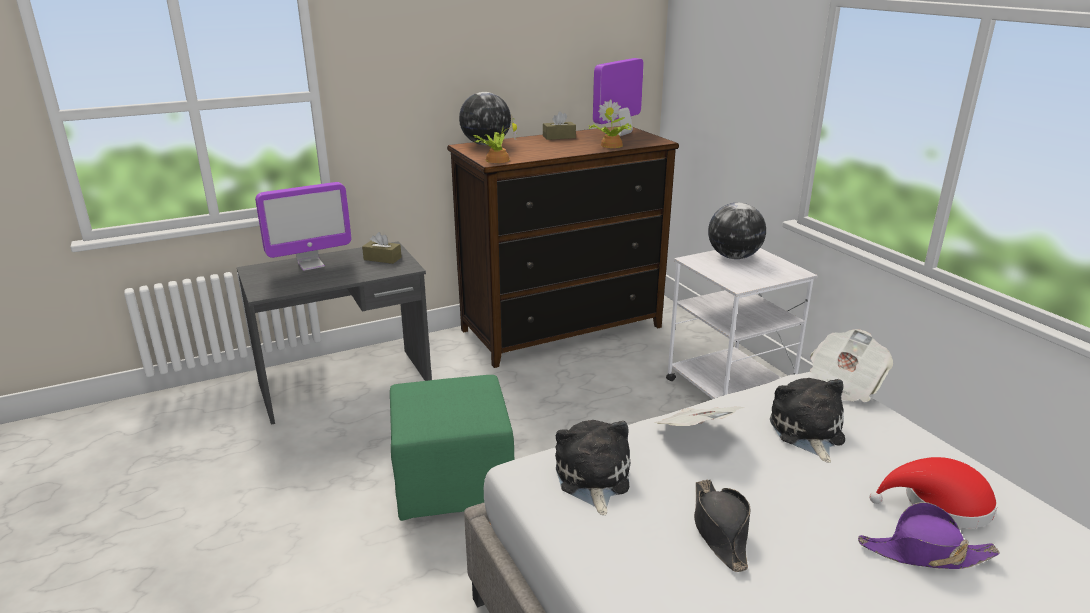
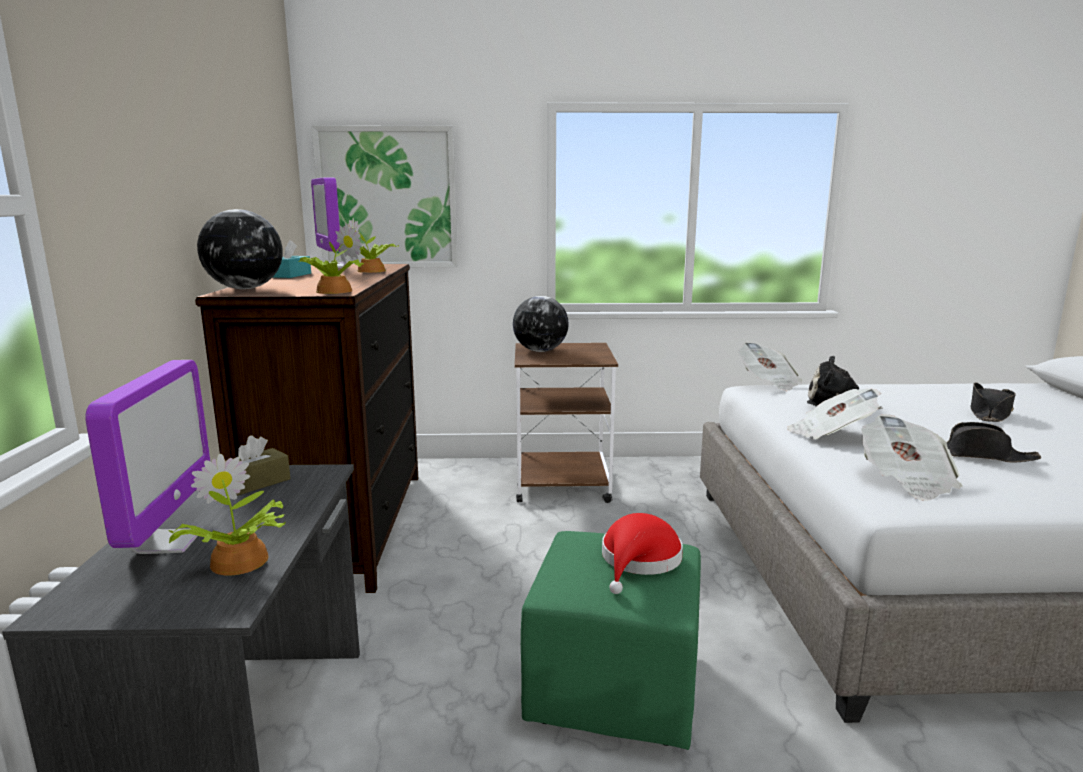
camera: 65 degrees left, 10 degrees down
brown tissue box [543,111,576,140] -> turquoise tissue box [272,240,311,278]
plush toy [555,420,630,515] -> newspaper [861,414,962,501]
white cart [666,248,817,399] -> brown cart [514,343,618,503]
purple hat [858,502,1000,569] -> black hat [971,382,1016,422]
red hat [869,457,998,528] -> red hat moved to [602,513,683,594]
none -> potted plant [168,454,285,576]
none -> picture [311,125,458,267]

